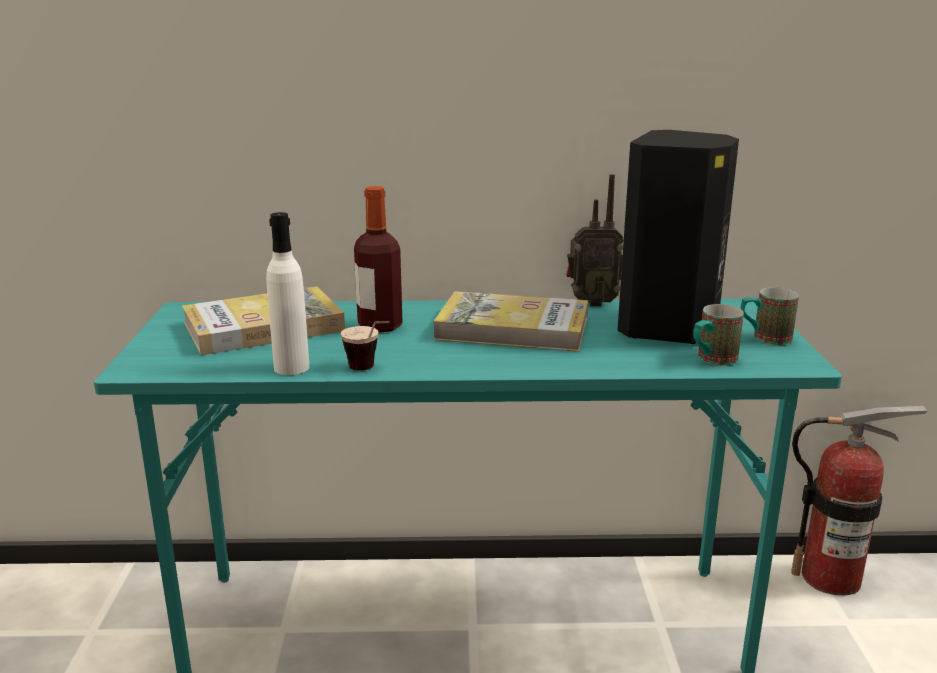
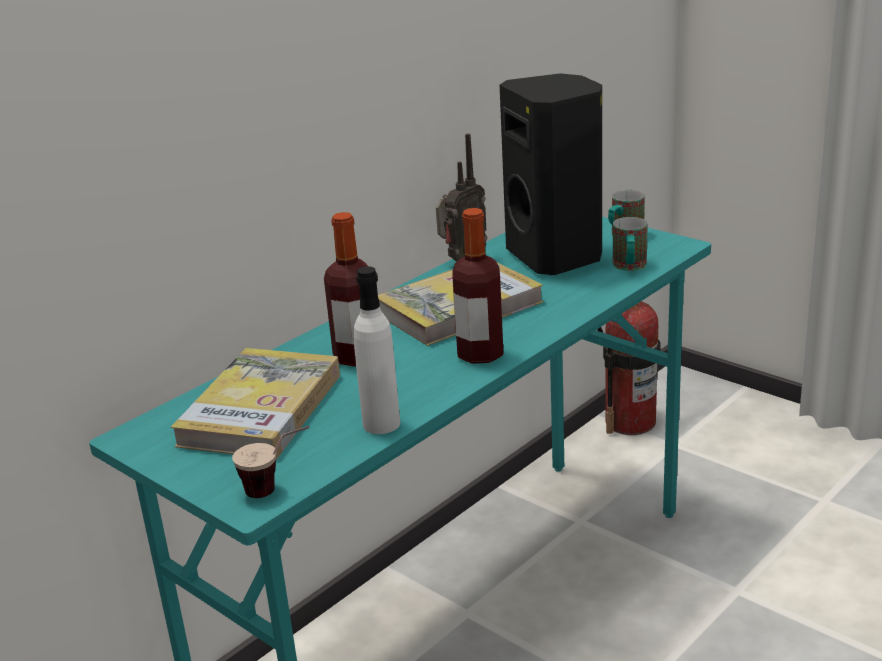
camera: 45 degrees left, 5 degrees up
cup [341,321,390,371] -> cup moved to [232,426,309,498]
none -> bottle [453,208,504,364]

